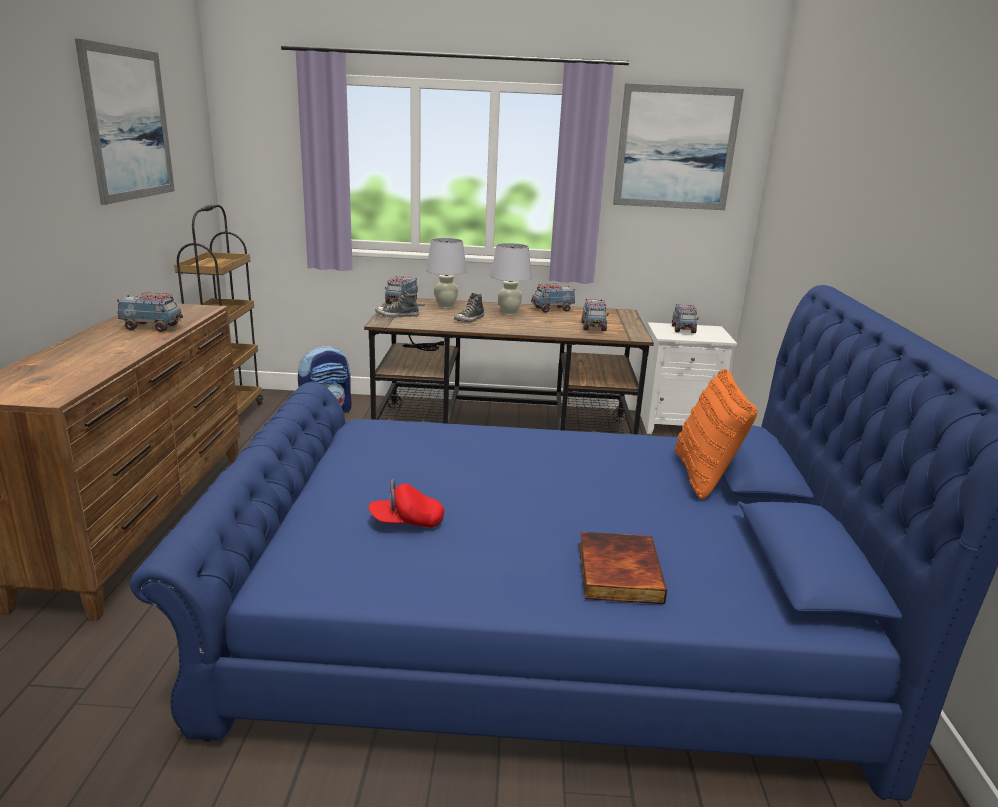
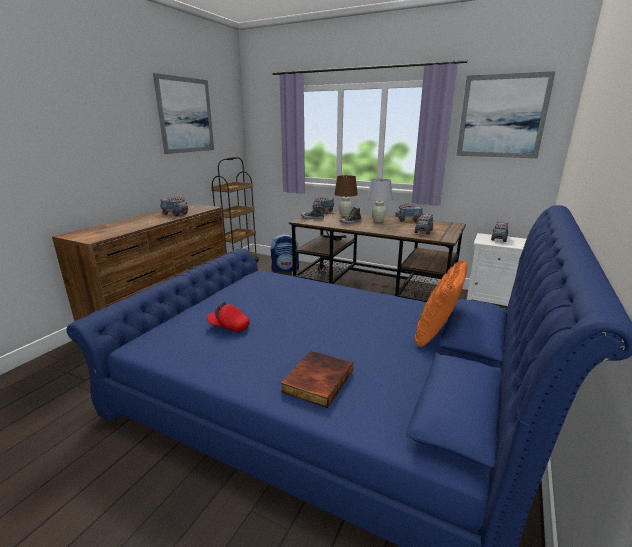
camera: 25 degrees right, 0 degrees up
white table lamp [426,238,467,309] -> brown table lamp [334,175,358,216]

